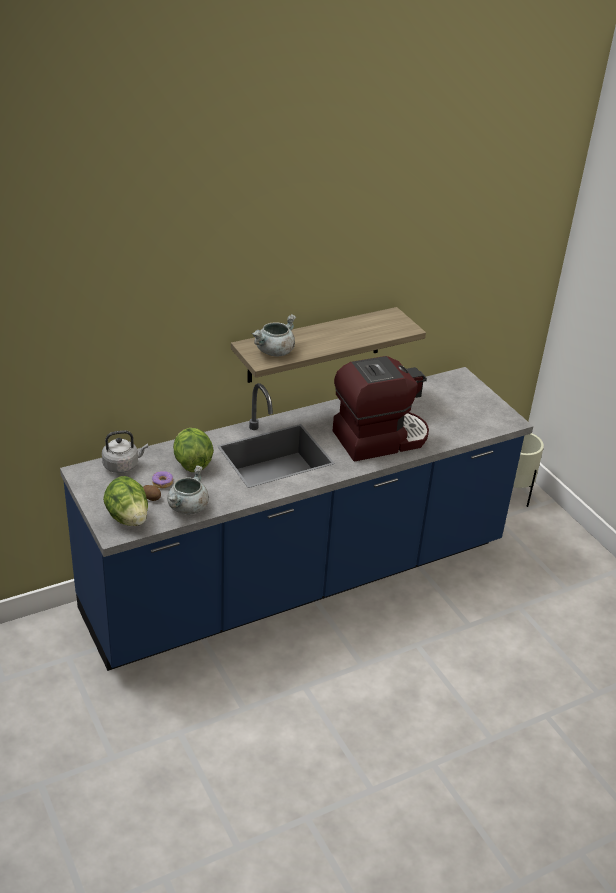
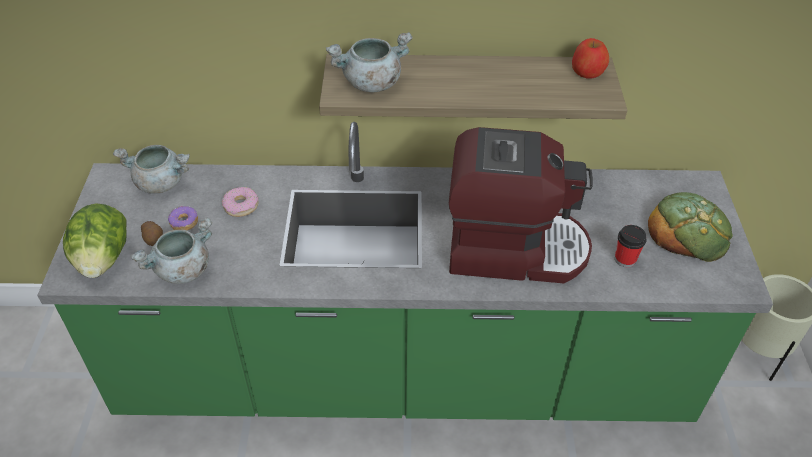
camera: 30 degrees right, 10 degrees up
blue counter [60,367,533,671] -> green counter [37,122,773,422]
grey kettle [102,430,148,473] -> grey cooking pot [113,145,190,194]
lettuce [173,428,214,472] -> donut [222,187,259,217]
none -> apple [572,38,609,78]
none -> cup [615,225,647,268]
none -> bread [648,192,733,262]

